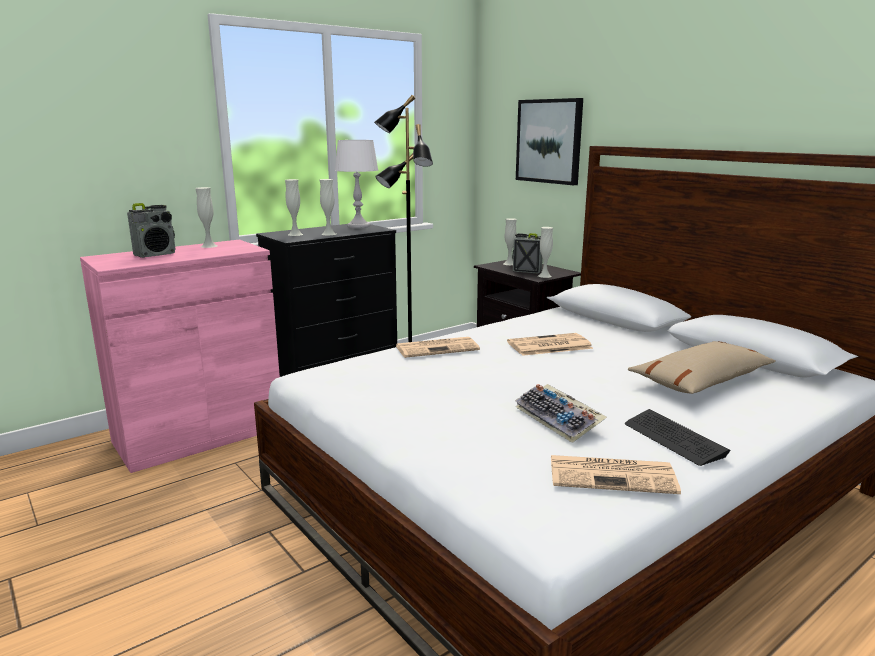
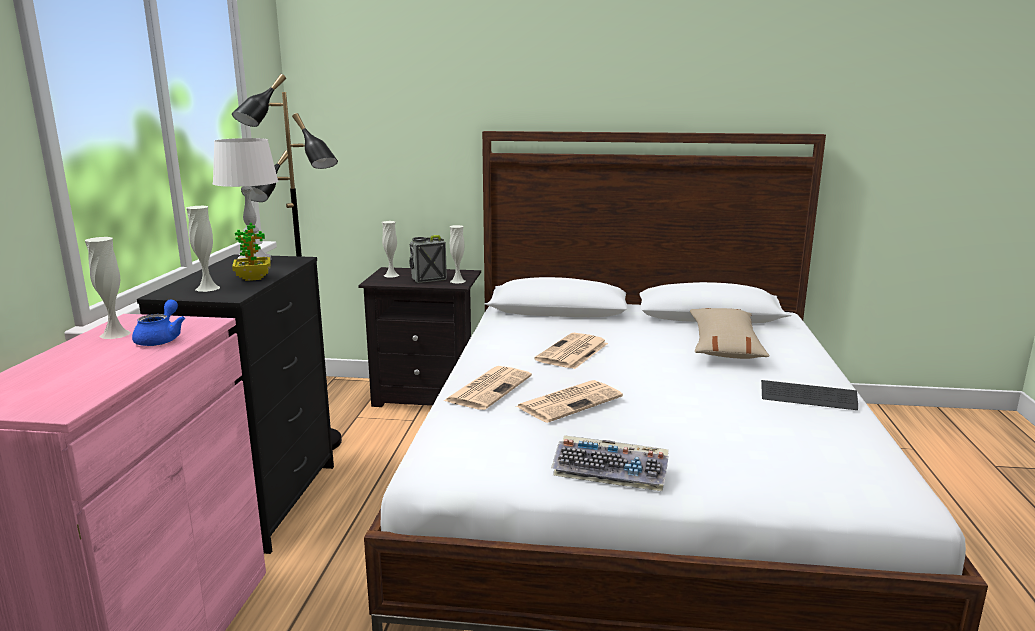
camera: 45 degrees left, 0 degrees up
radio [127,203,176,258] -> none
white vase [320,179,336,235] -> potted plant [232,223,271,281]
keyboard [515,384,607,443] -> keyboard moved to [551,435,669,491]
picture [516,98,583,185] -> none
newspaper [551,455,681,494] -> newspaper moved to [516,380,623,423]
none -> blue teapot [132,300,185,346]

